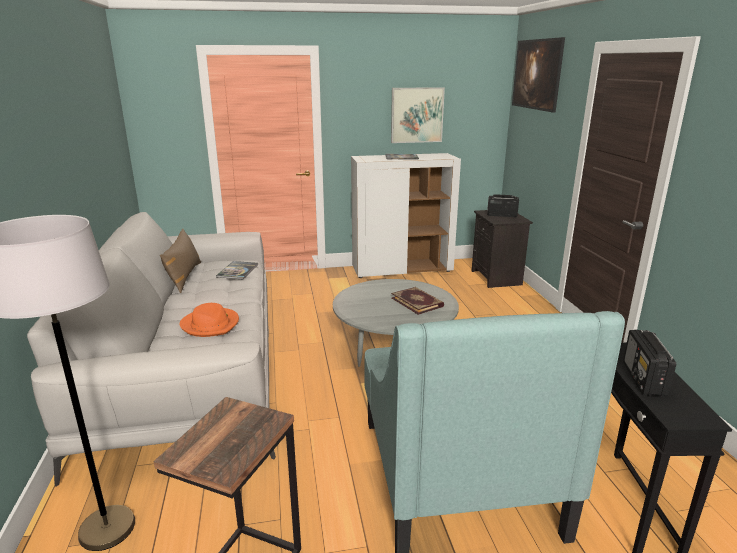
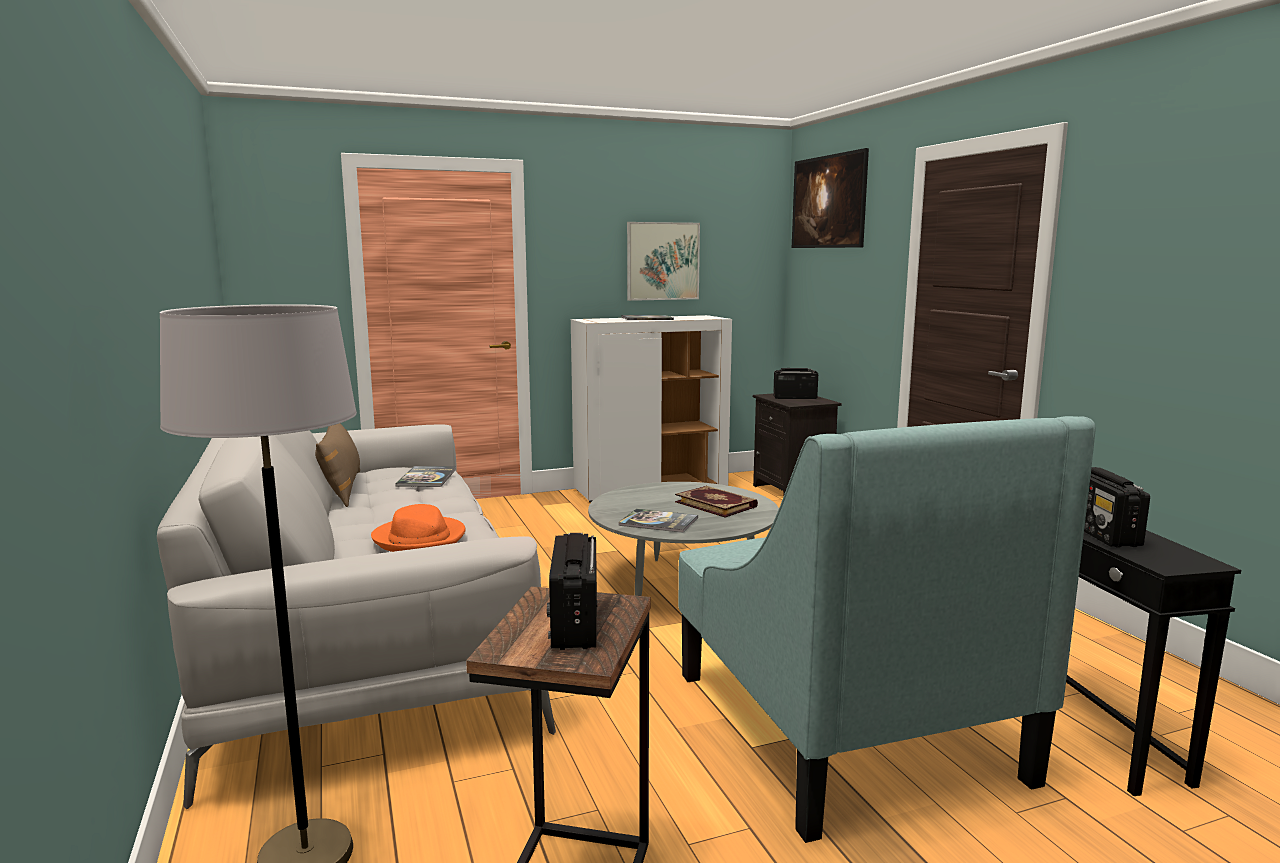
camera: 10 degrees left, 10 degrees down
none -> radio [547,533,597,650]
none -> book [618,509,698,533]

